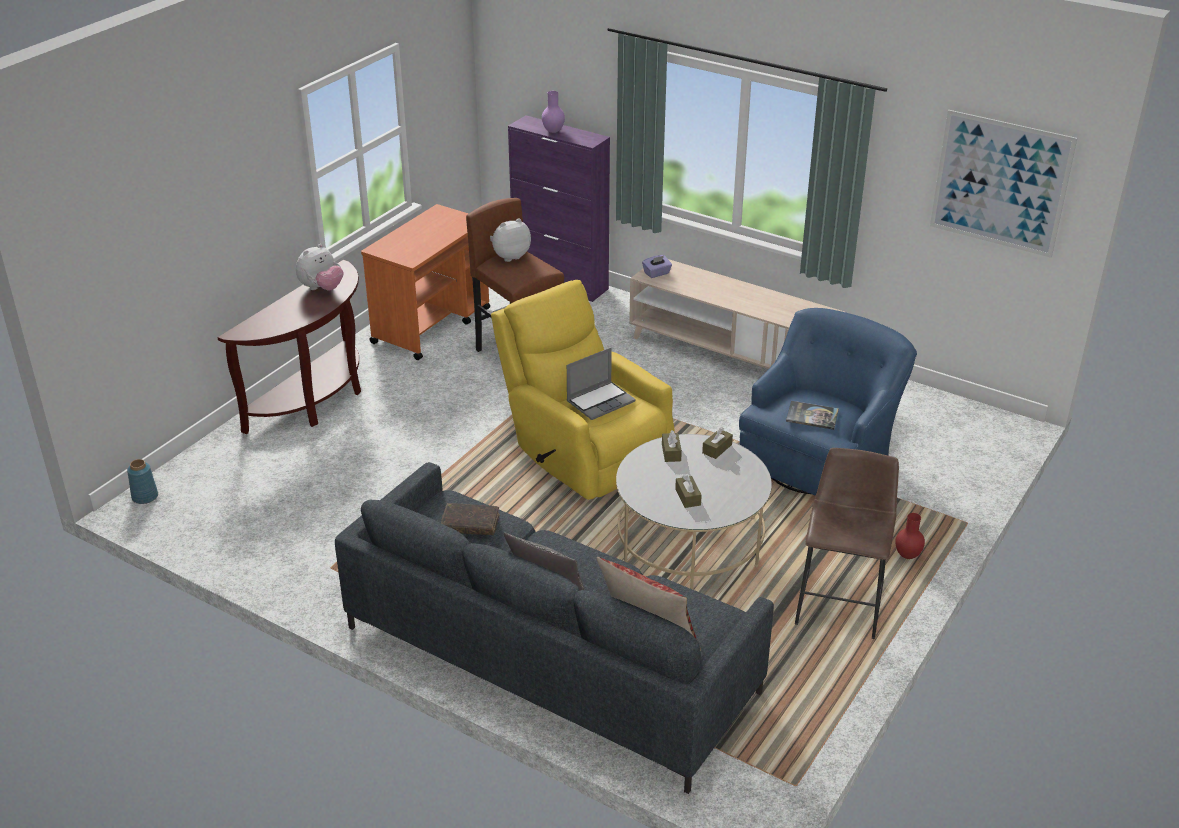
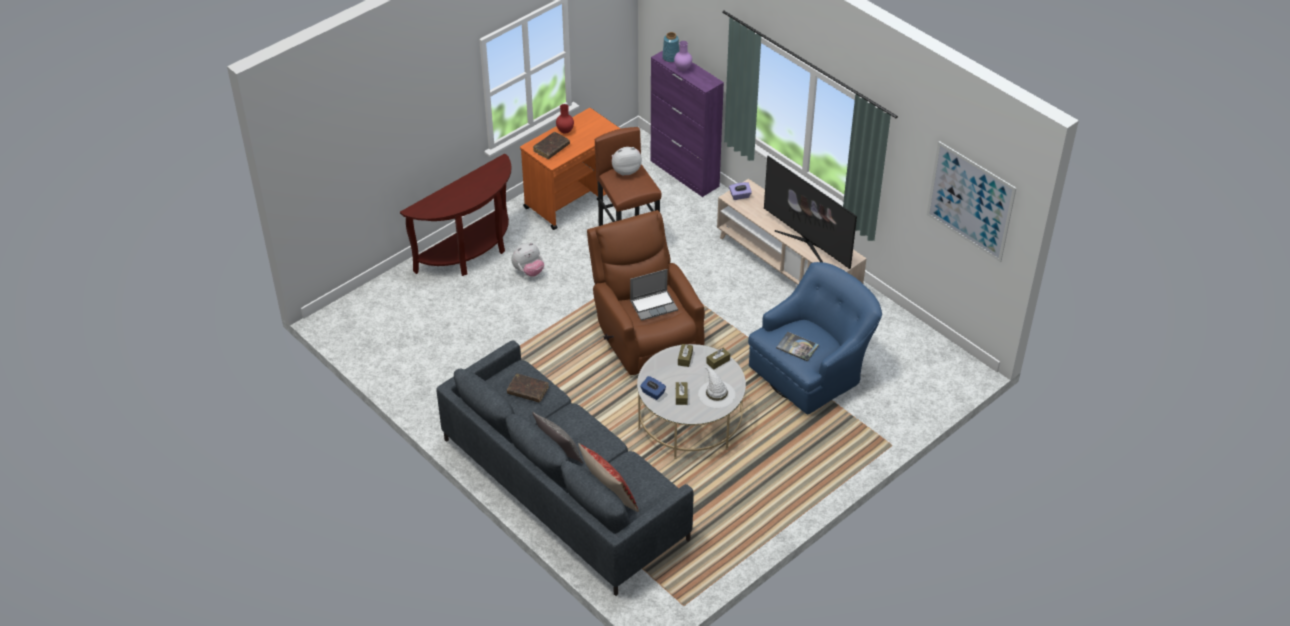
camera: 15 degrees right, 10 degrees up
blue vase [127,459,158,504] -> blue vase moved to [662,32,679,62]
plush toy [296,244,343,290] -> plush toy moved to [511,243,544,277]
yellow armchair [491,280,675,500] -> brown armchair [587,210,705,375]
brown stool [795,448,899,639] -> none
red vase [895,513,925,559] -> red vase moved to [556,104,574,134]
none -> brown book [533,132,570,159]
none -> blue tissue box [640,376,666,400]
none -> white hat [698,365,735,408]
none -> television [764,156,857,269]

